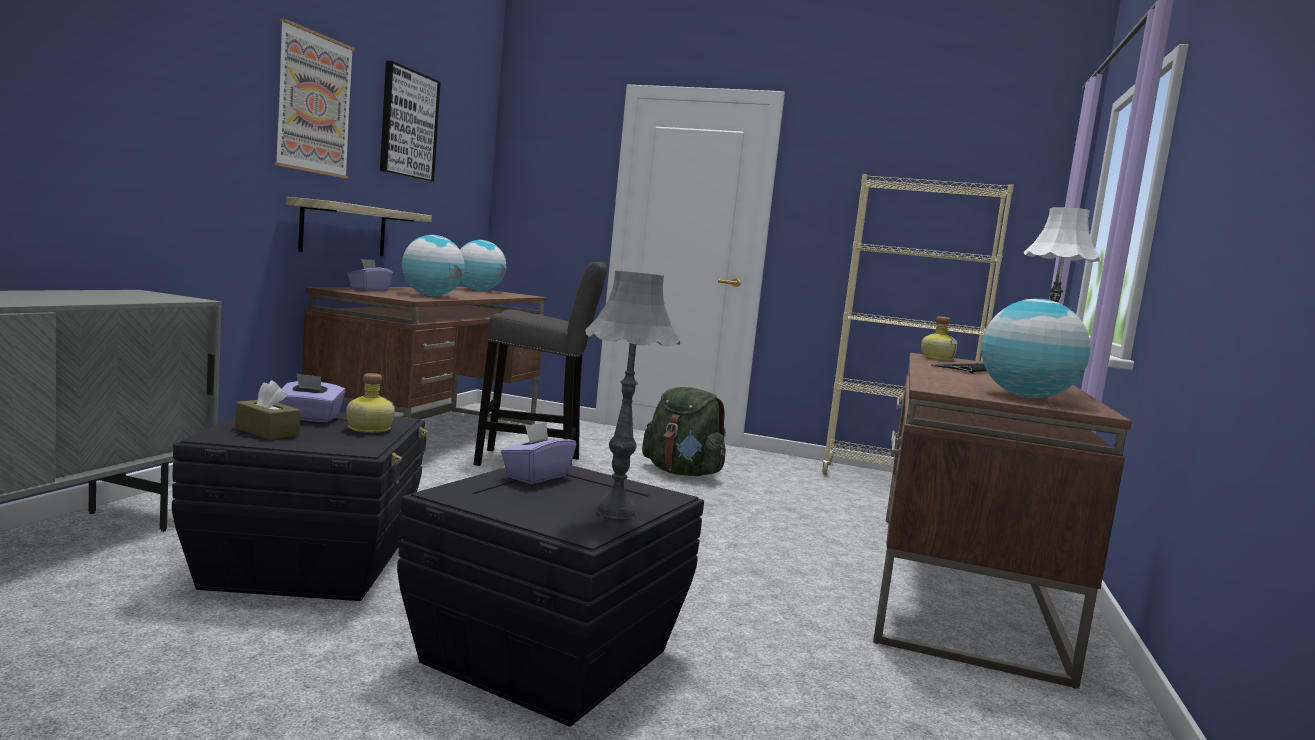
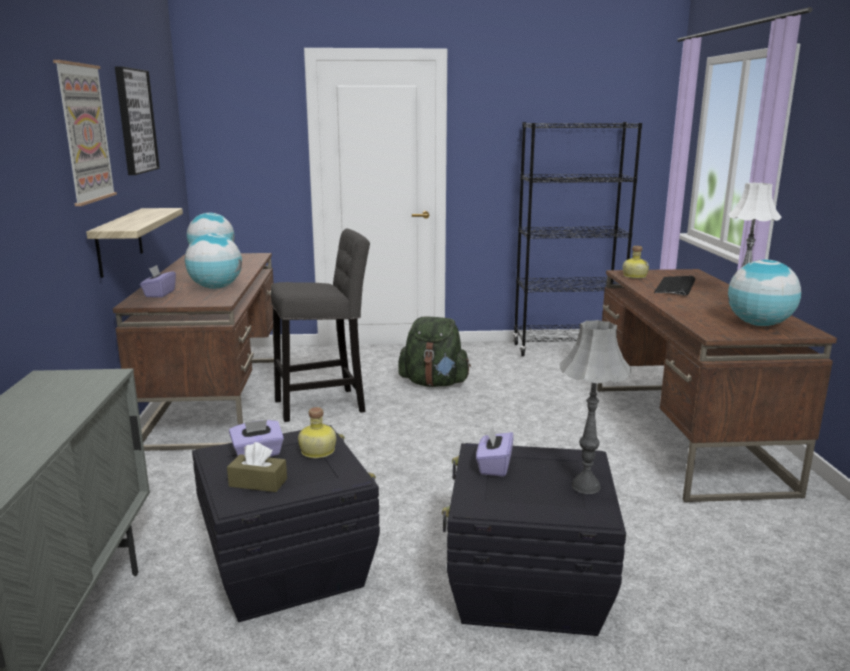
camera: 20 degrees left, 10 degrees up
beige bookcase [821,174,1014,475] -> black bookcase [513,122,642,357]

